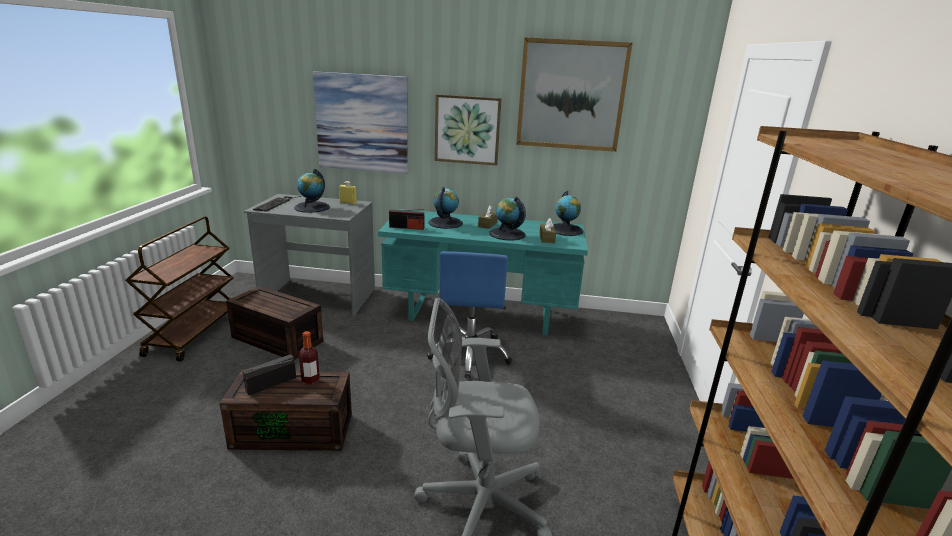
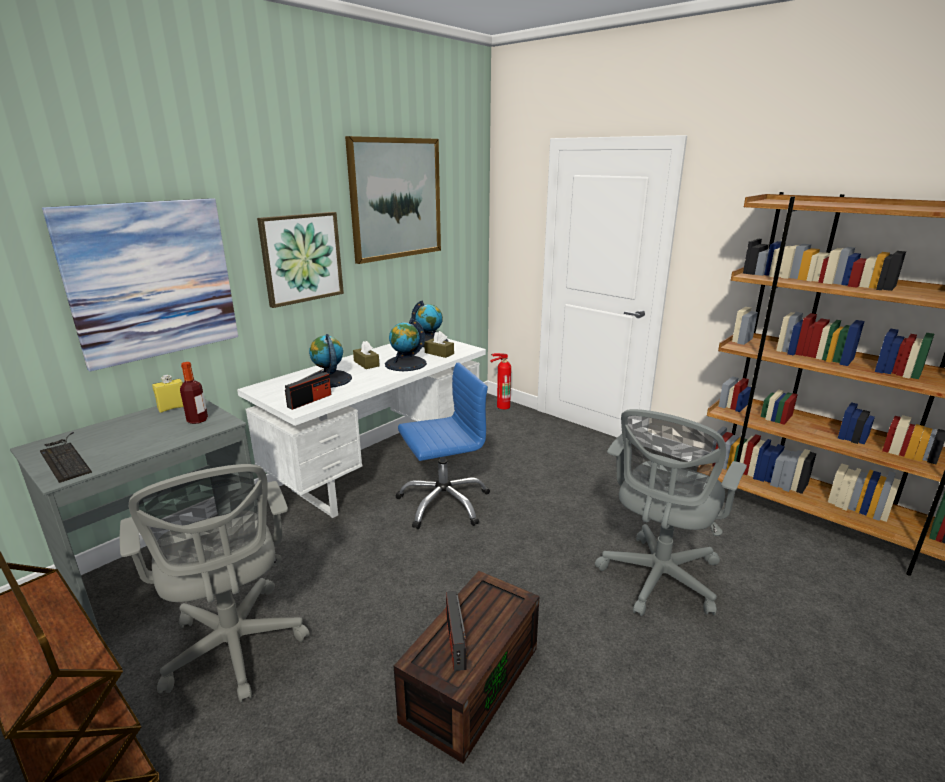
camera: 55 degrees left, 0 degrees up
brown storage box [226,286,323,360] -> grey office chair [120,464,310,703]
globe [294,169,330,213] -> none
bottle [299,331,320,384] -> bottle moved to [180,362,208,424]
turquoise desk [378,209,588,336] -> white desk [237,339,486,518]
blue office chair [427,251,512,378] -> blue office chair turned 60 degrees counterclockwise [395,362,490,529]
none -> fire extinguisher [491,353,511,409]

